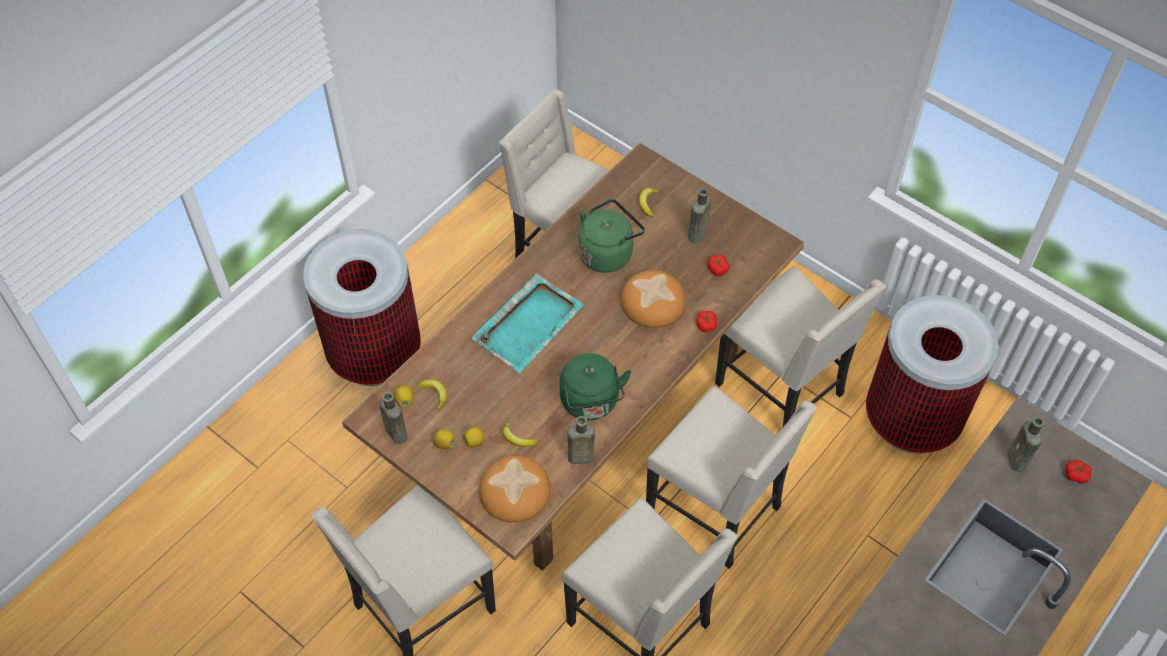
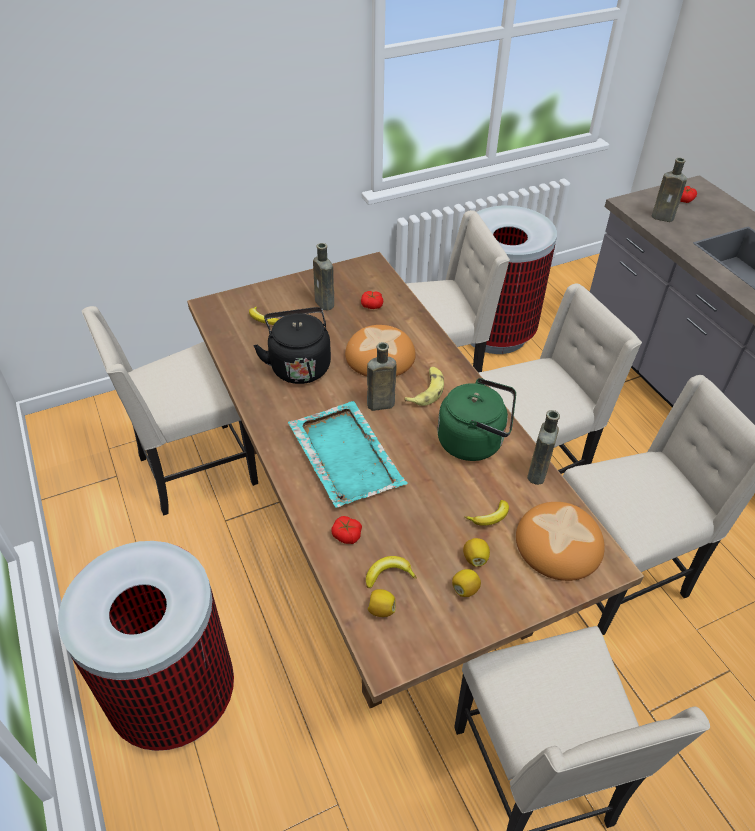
camera: 65 degrees left, 10 degrees down
brown bottle [379,392,407,444] -> brown bottle moved to [367,342,397,411]
green kettle [578,199,645,273] -> black kettle [253,307,331,384]
tomato [696,311,717,332] -> tomato moved to [331,516,362,544]
none -> banana [404,367,444,406]

